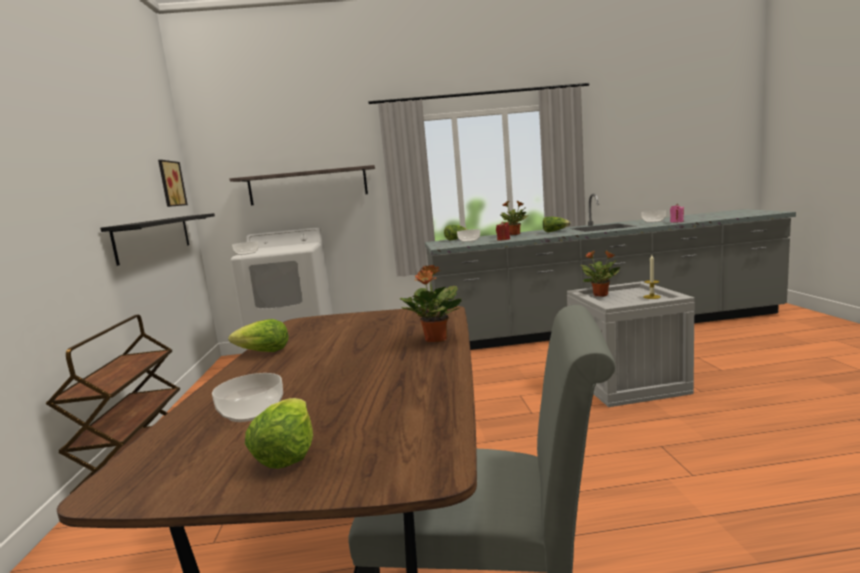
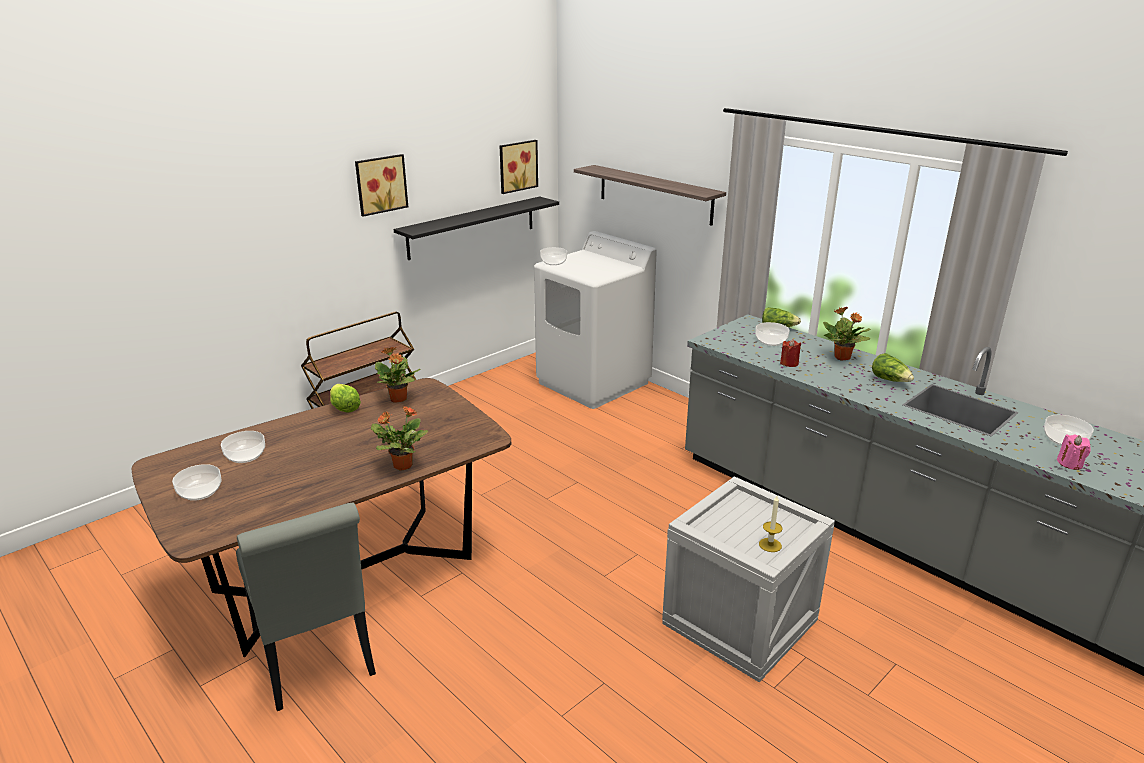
camera: 50 degrees right, 15 degrees up
lettuce [245,398,313,469] -> bowl [172,464,221,501]
potted plant [581,250,621,297] -> potted plant moved to [375,347,421,403]
none -> picture [355,154,408,217]

